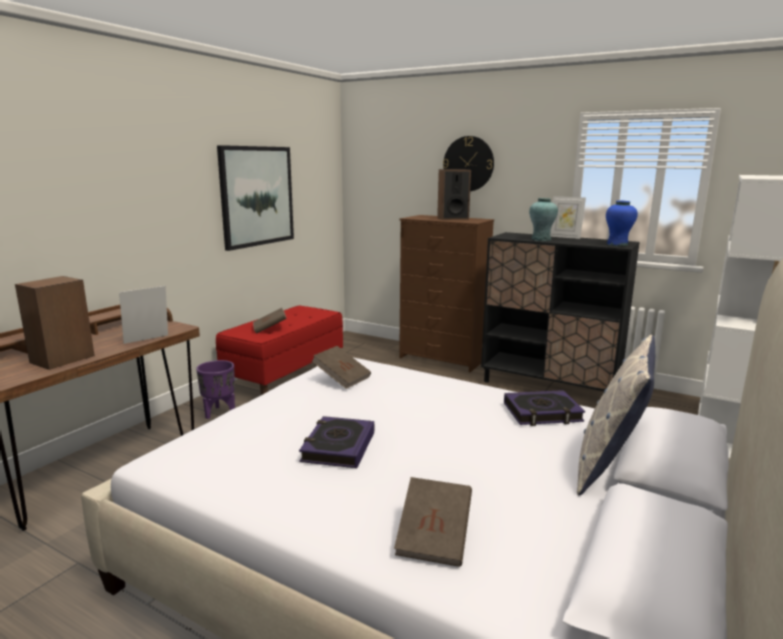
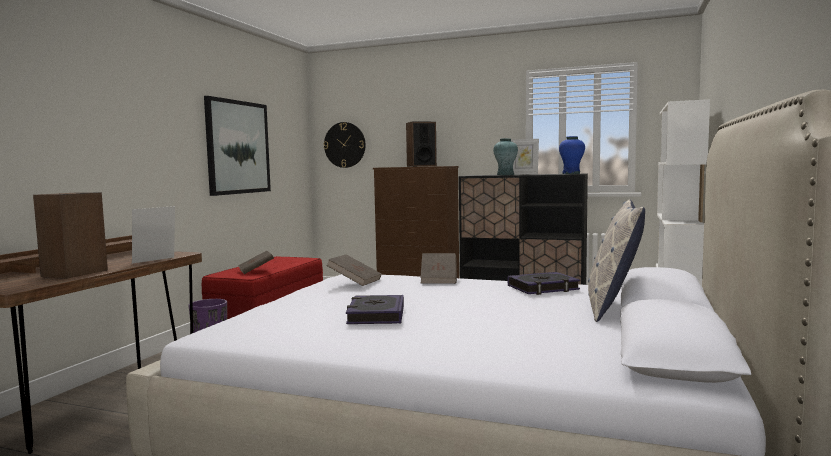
camera: 10 degrees left, 10 degrees down
brown book [394,477,472,567] -> brown book moved to [420,253,457,284]
wall clock [443,136,494,191] -> wall clock moved to [324,122,366,168]

